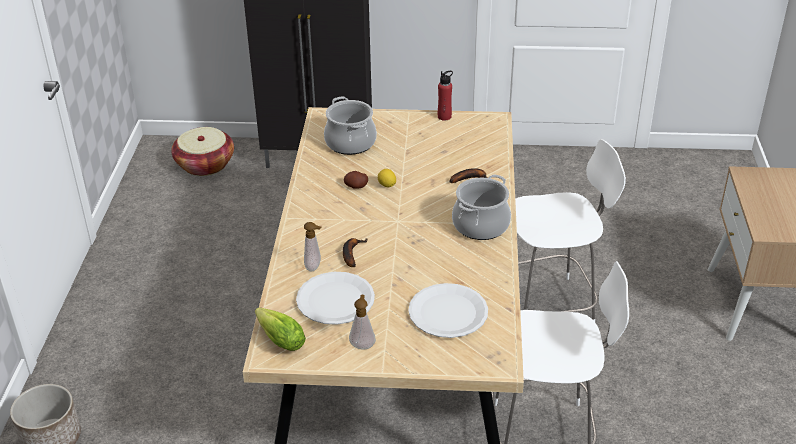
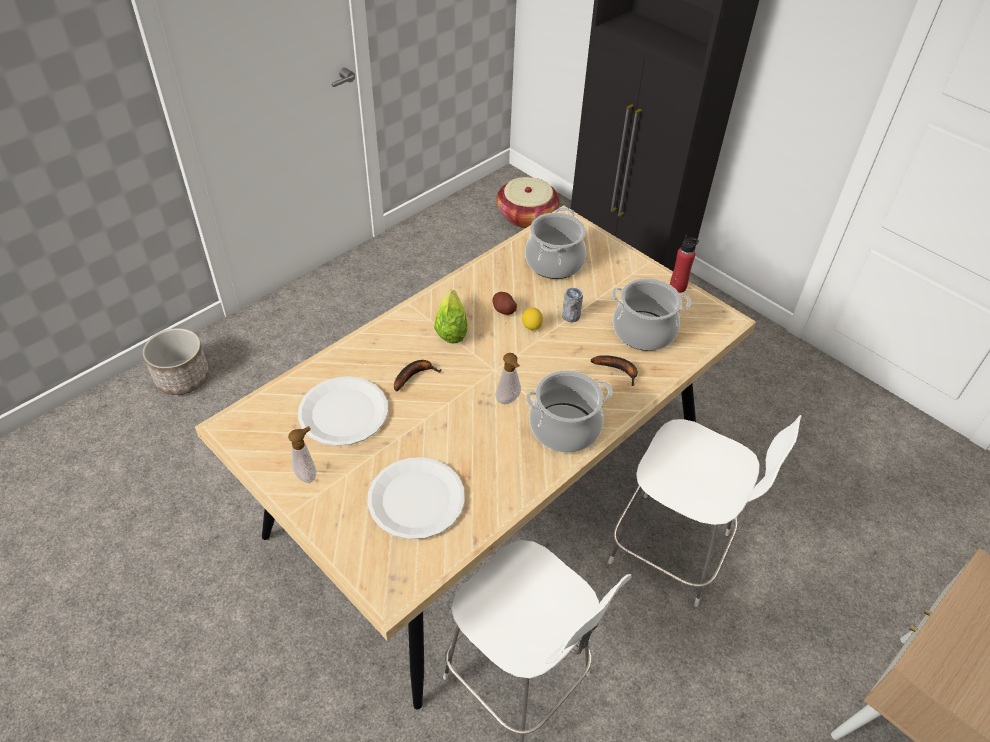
camera: 40 degrees right, 10 degrees up
lettuce [255,307,306,351] -> lettuce moved to [434,290,468,343]
soap dispenser [304,222,322,272] -> soap dispenser moved to [495,353,521,404]
none -> can [562,288,583,322]
none -> cooking pot [612,278,691,351]

